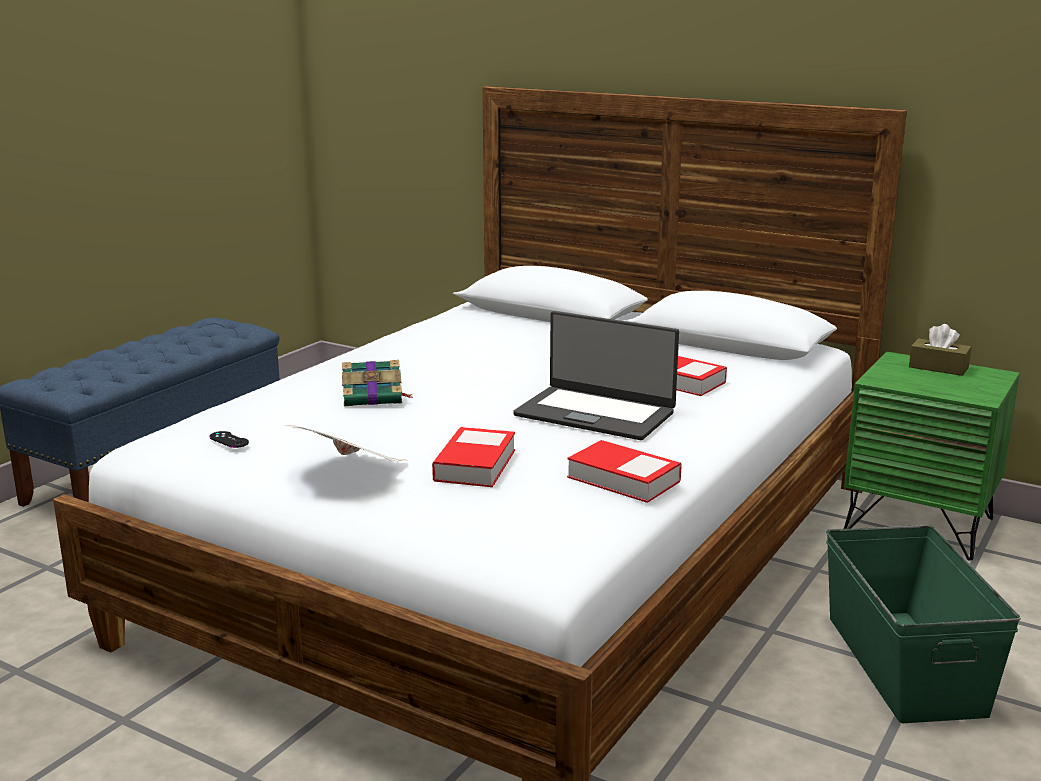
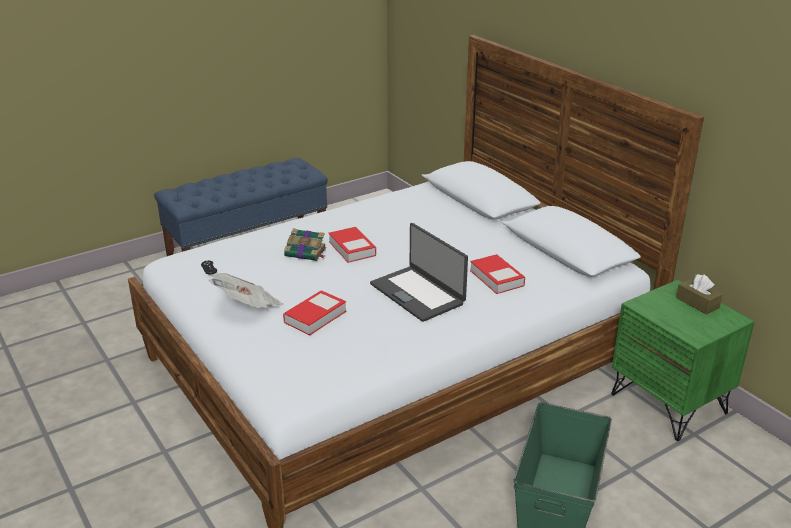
camera: 25 degrees right, 10 degrees up
book [567,440,682,503] -> book moved to [329,227,376,263]

